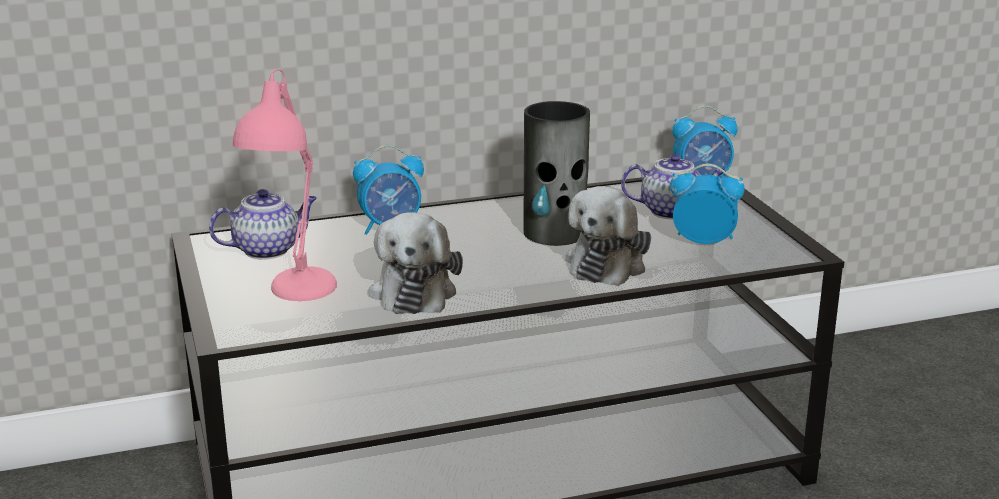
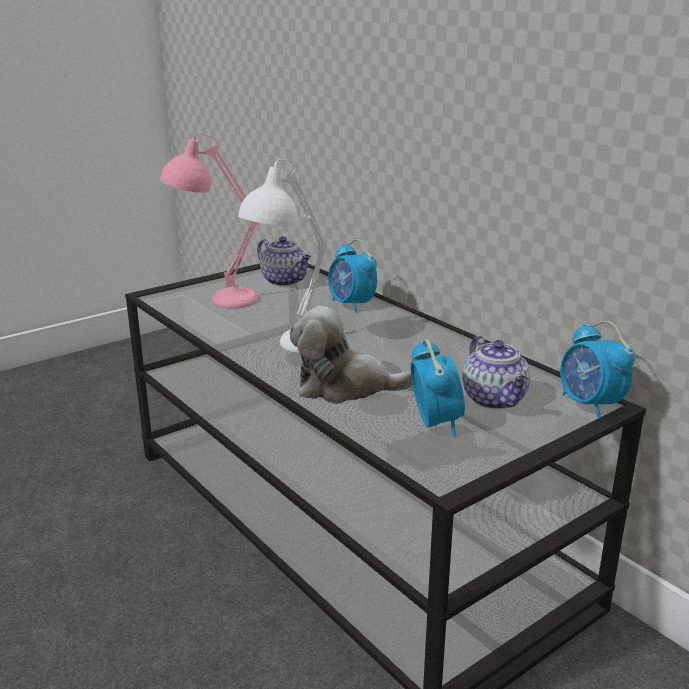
camera: 70 degrees right, 0 degrees up
plush toy [369,212,463,314] -> none
vase [523,101,590,246] -> none
none -> white table lamp [238,159,327,353]

